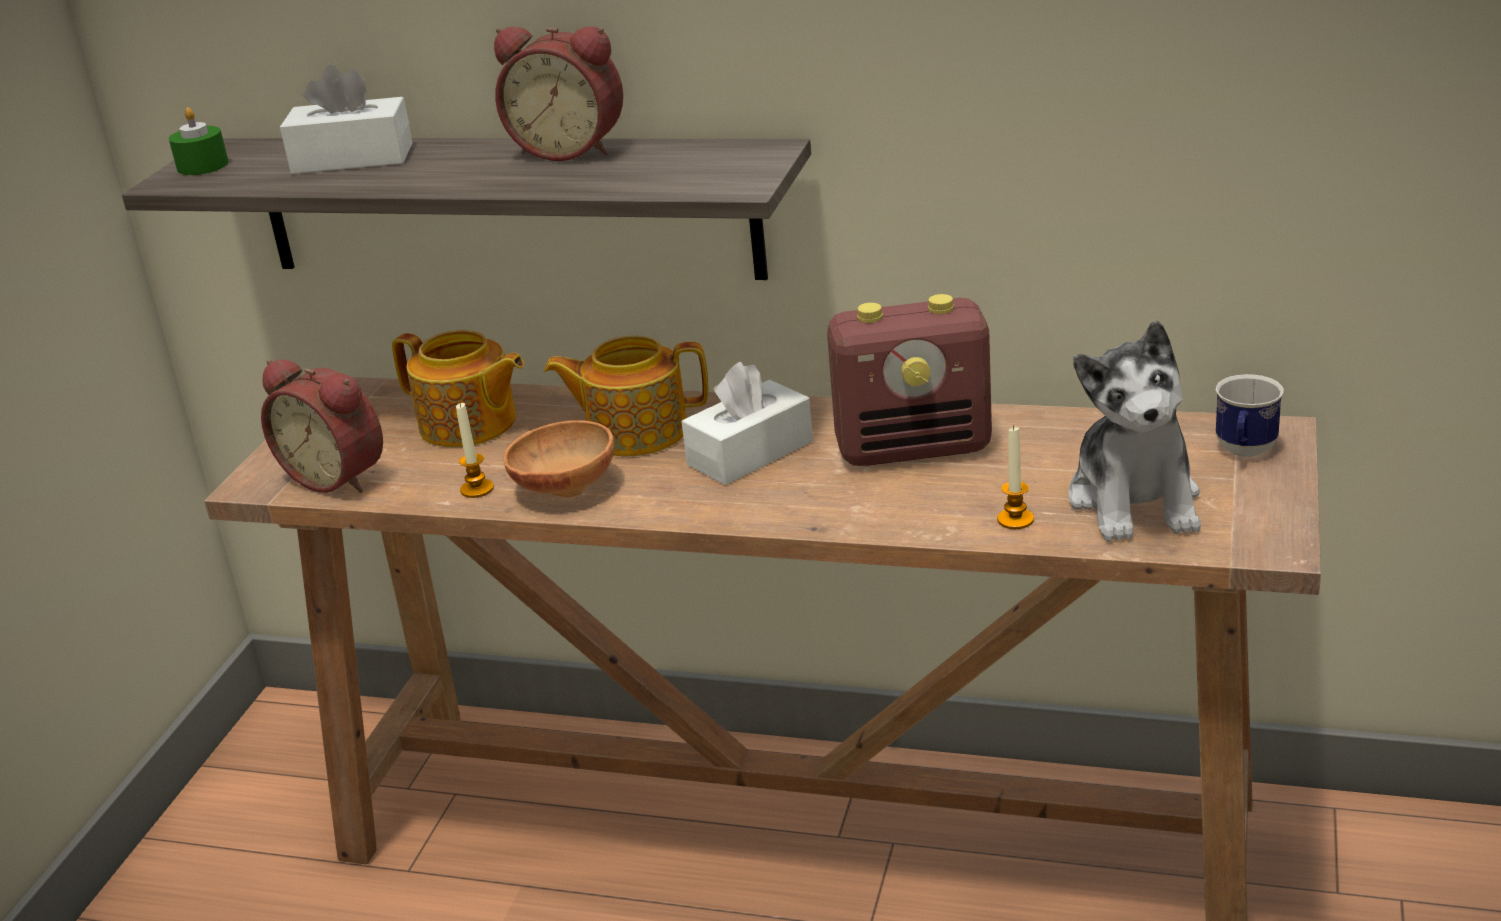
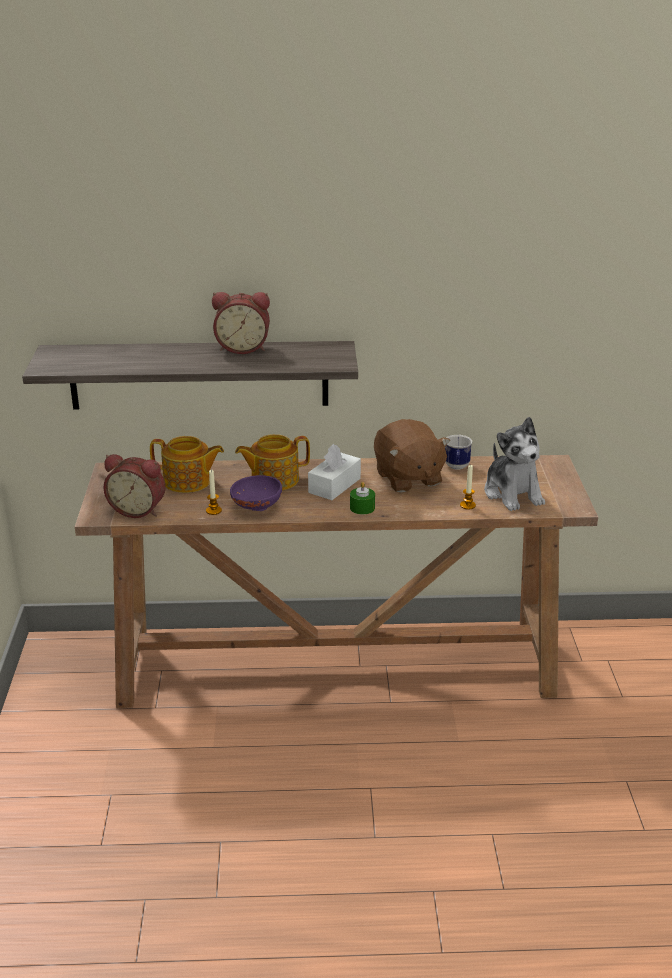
camera: 20 degrees left, 0 degrees up
green candle [169,107,229,175] -> green candle moved to [350,482,375,515]
white tissue box [280,65,413,174] -> none
brown bowl [504,420,615,498] -> purple bowl [230,475,282,511]
radio [827,294,992,466] -> brown plush toy [374,419,450,493]
mug [1216,374,1284,457] -> mug moved to [445,435,472,470]

